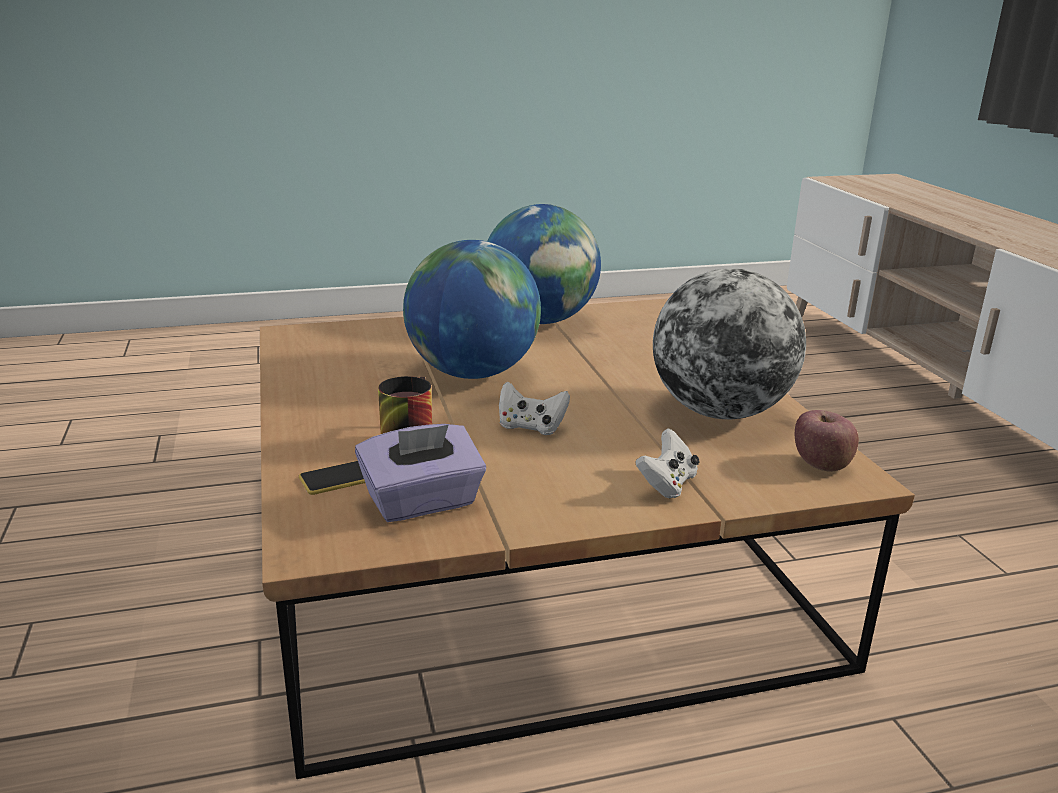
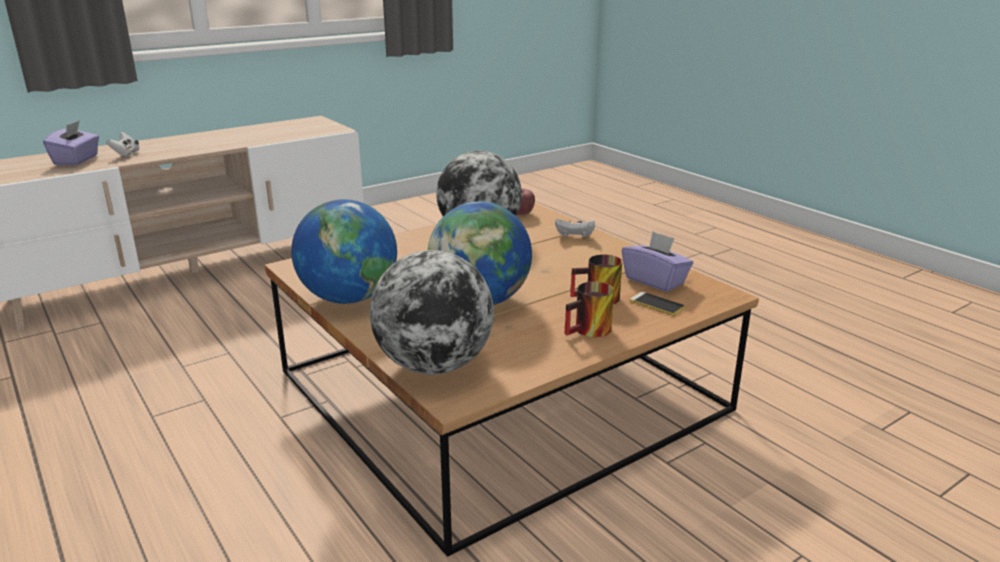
camera: 110 degrees left, 0 degrees up
white game controller [499,382,570,435] -> white game controller moved to [106,132,139,157]
none -> purple tissue box [43,120,99,165]
none -> globe [370,250,494,375]
none -> mug [565,281,614,337]

